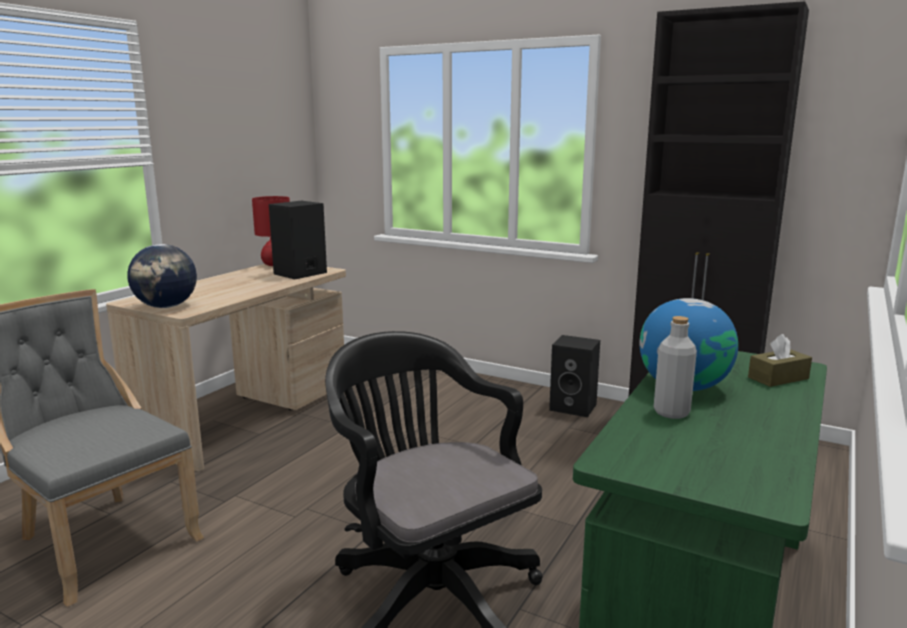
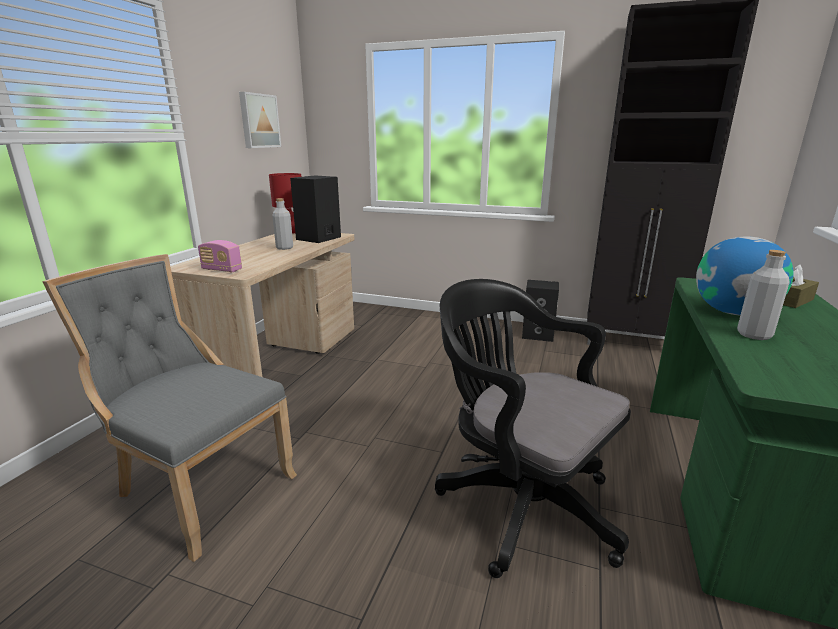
camera: 10 degrees left, 5 degrees up
globe [127,244,197,308] -> radio [198,240,242,272]
none -> picture [239,92,281,148]
none -> grey bottle [272,198,293,250]

